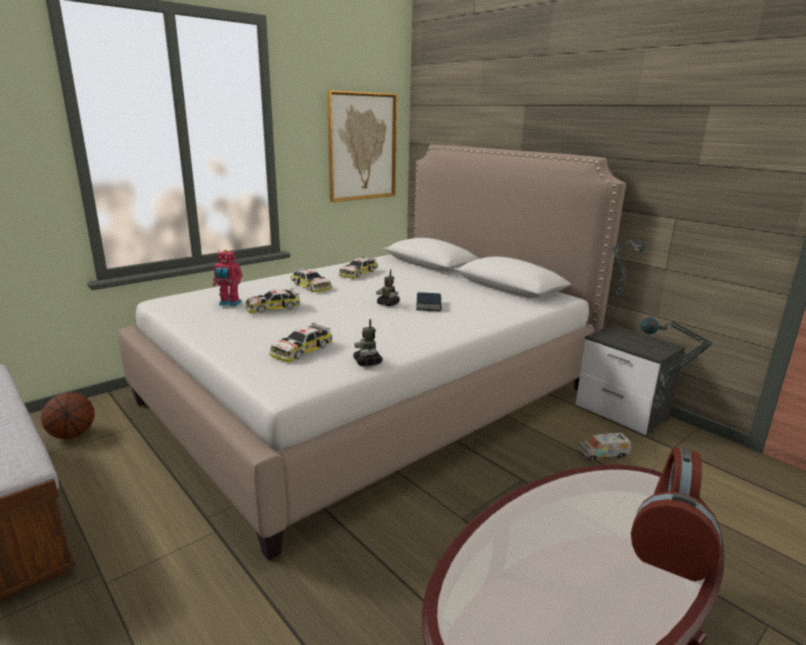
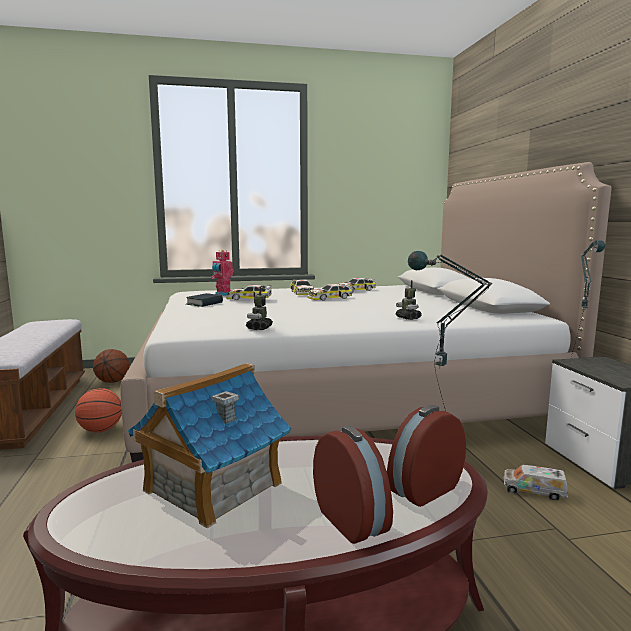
camera: 30 degrees right, 10 degrees down
toy car [269,322,332,362] -> toy car moved to [307,284,352,300]
picture [327,90,397,202] -> none
toy robot [376,269,400,307] -> toy robot moved to [396,280,422,320]
book [416,292,442,311] -> book moved to [186,293,223,307]
none -> basketball [75,388,122,433]
none -> toy house [128,363,291,529]

